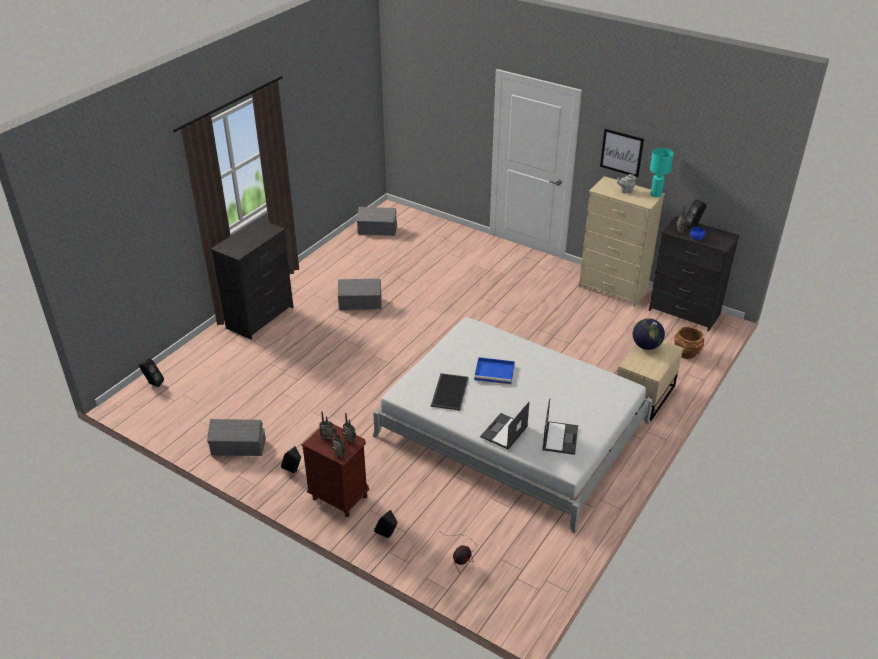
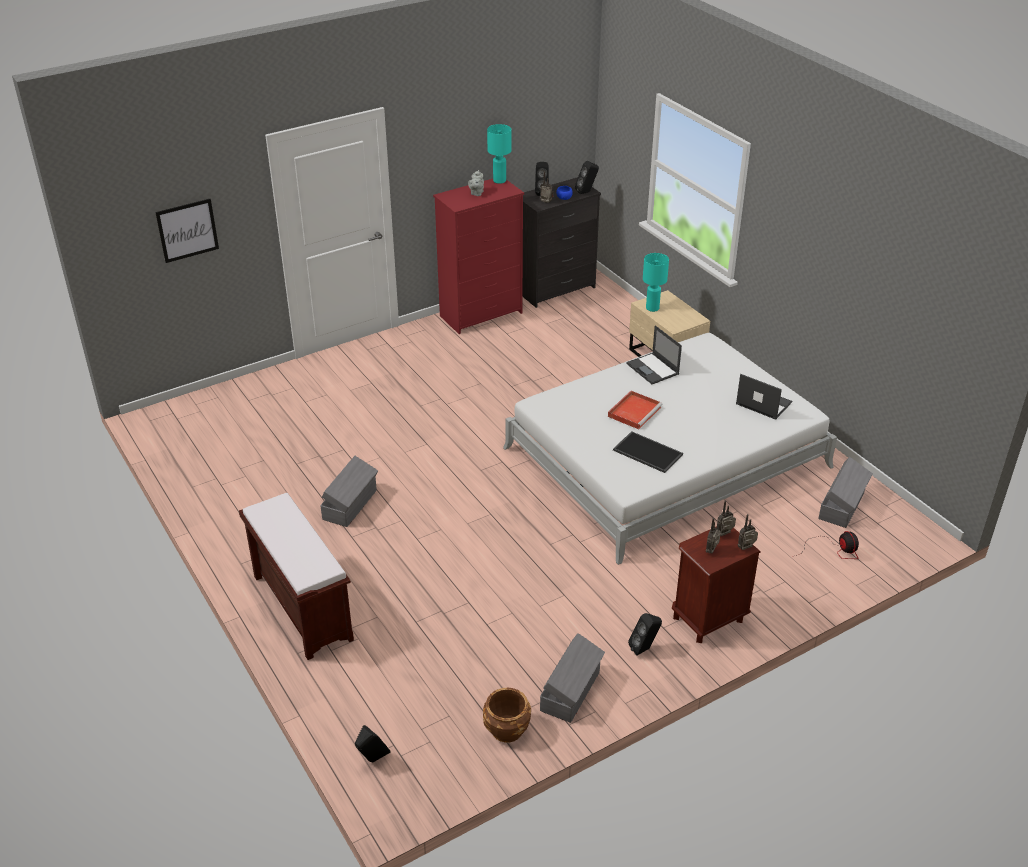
camera: 65 degrees left, 0 degrees up
black dresser [211,219,294,340] -> brown bench [239,493,354,660]
grey storage box [357,207,397,236] -> grey storage box moved to [818,457,873,528]
black speaker [374,510,398,538] -> black speaker moved to [575,161,599,194]
blue tray [474,357,515,384] -> red tray [608,391,662,429]
laptop [480,402,529,450] -> laptop moved to [627,325,682,384]
beige dresser [579,176,665,307] -> red dresser [433,179,524,334]
picture [600,129,644,177] -> picture moved to [155,199,219,263]
globe [633,318,665,350] -> turquoise table lamp [643,253,669,312]
brown planter [674,327,704,359] -> brown planter moved to [483,687,531,742]

